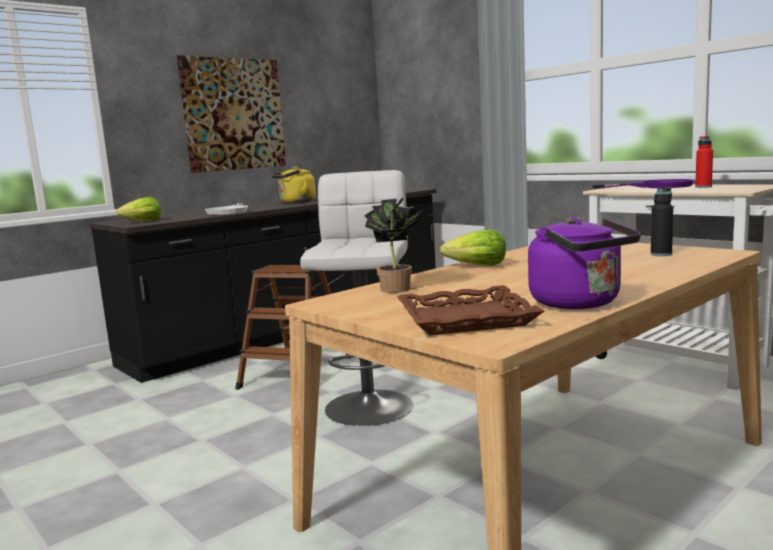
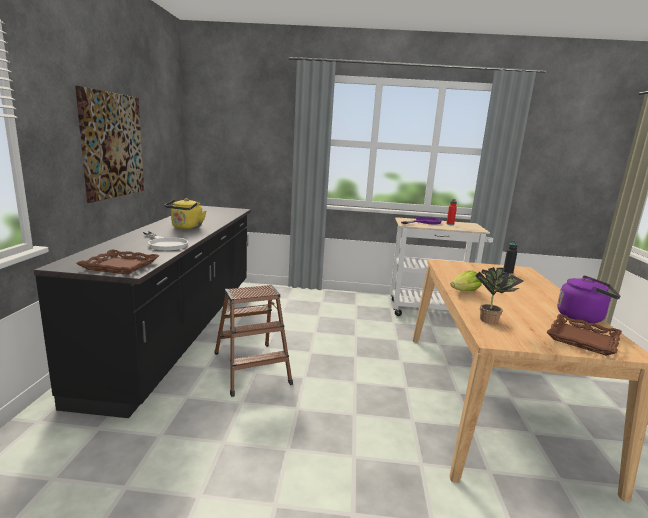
camera: 45 degrees left, 5 degrees up
lettuce [116,197,161,221] -> brown tray [76,250,160,275]
white stool [300,170,413,426] -> none

